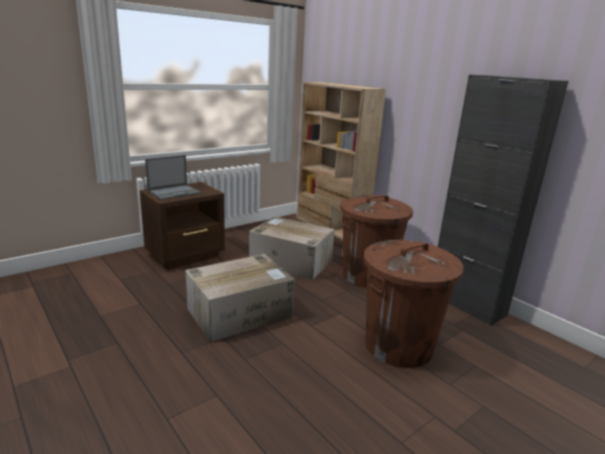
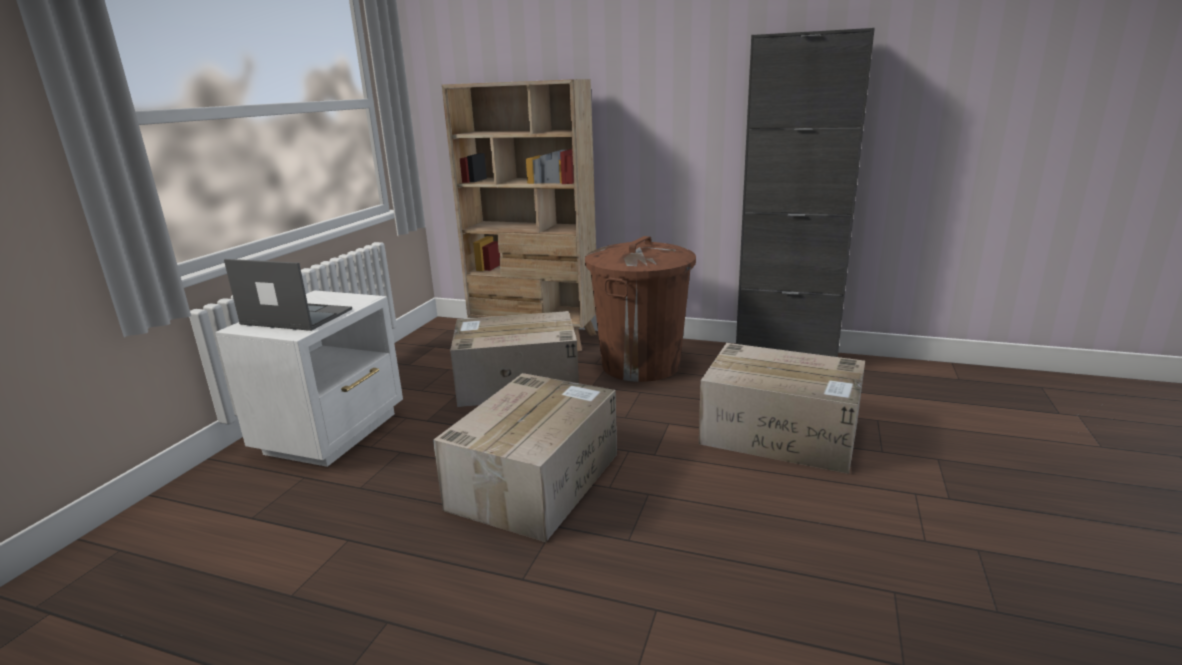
camera: 30 degrees left, 0 degrees up
brown nightstand [140,182,225,270] -> white nightstand [215,290,403,467]
laptop [145,155,202,200] -> laptop turned 90 degrees counterclockwise [224,259,352,331]
brown trash can [364,240,464,368] -> cardboard box [699,343,865,474]

